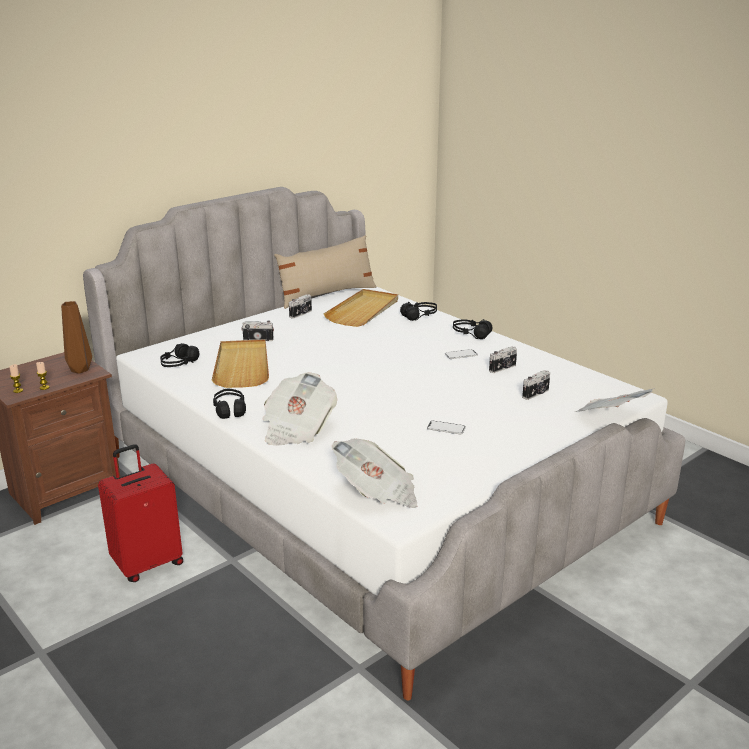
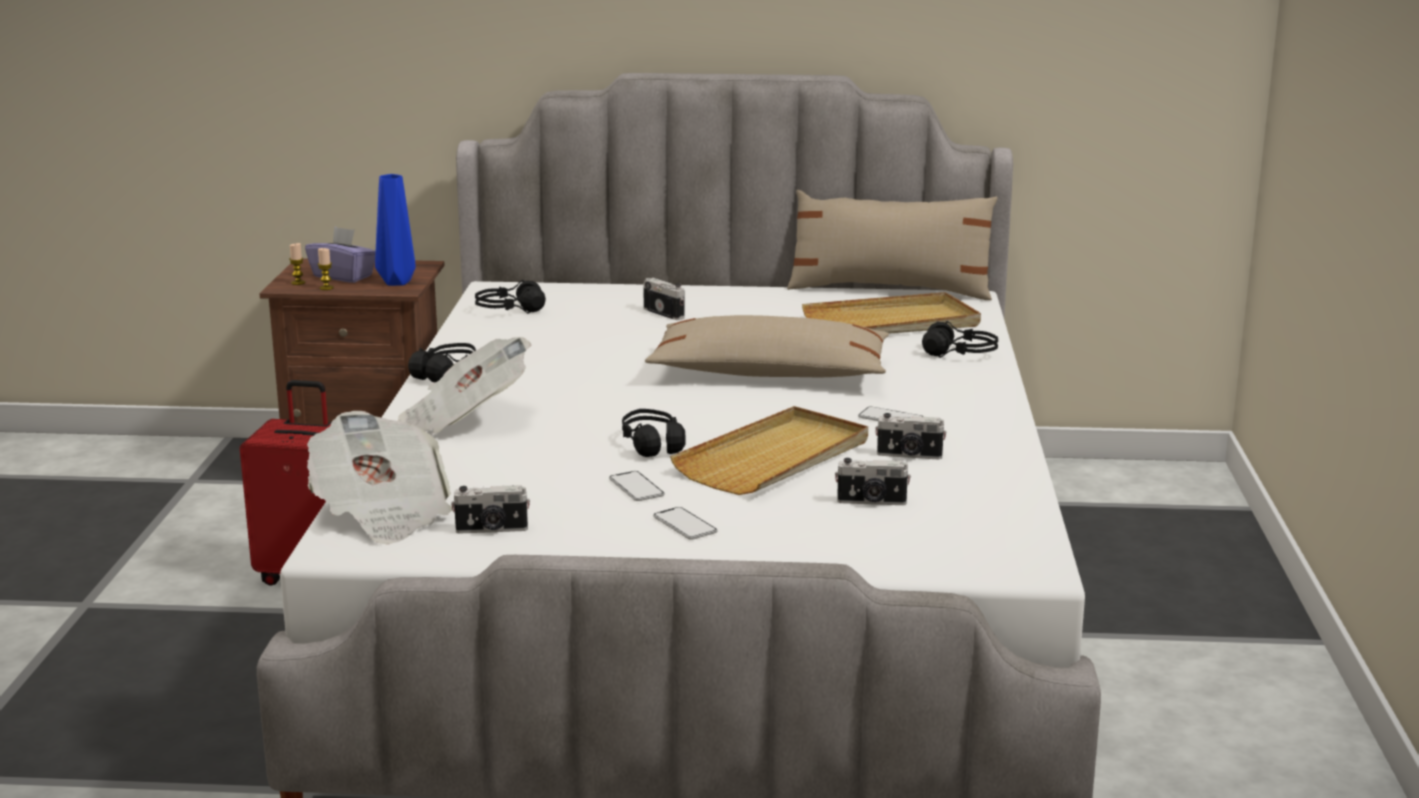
camera: 45 degrees right, 5 degrees down
brown vase [61,301,92,374] -> blue vase [375,174,416,286]
beige tray [212,339,269,388] -> beige tray moved to [670,406,868,495]
camera [289,294,312,319] -> camera moved to [451,485,530,534]
black headphones [453,319,493,339] -> black headphones moved to [622,409,686,457]
newspaper [575,388,655,412] -> none
none -> purple tissue box [305,226,376,283]
none -> beige pillow [645,315,889,377]
none -> phone [653,507,718,540]

